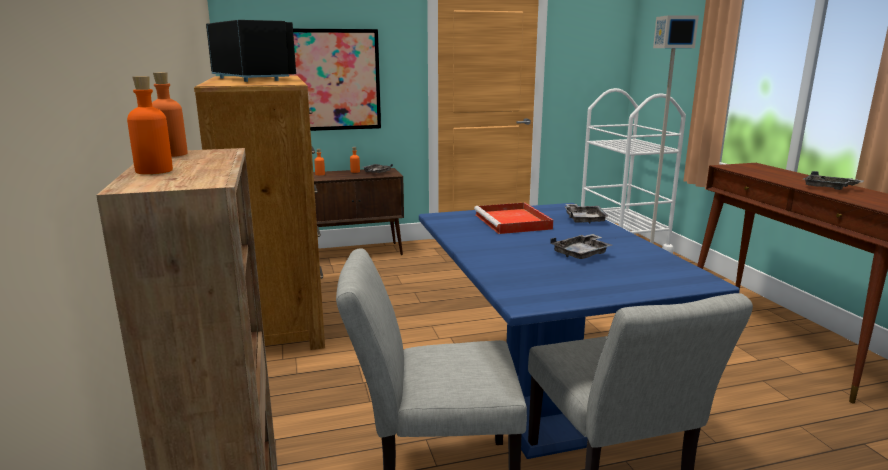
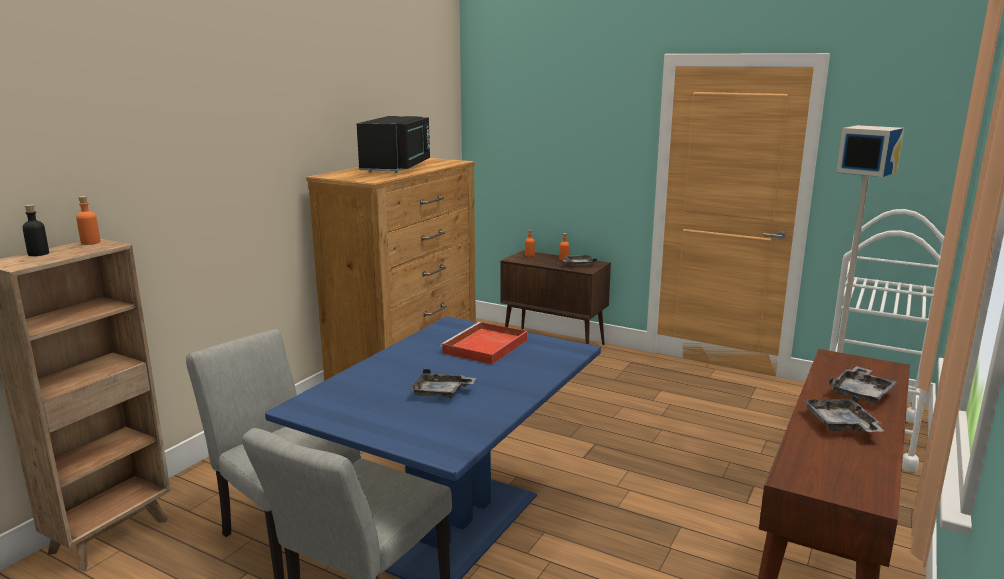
camera: 45 degrees right, 0 degrees up
orange bottle [127,76,173,174] -> black bottle [22,204,49,256]
picture [289,28,381,131] -> none
grey tray [564,204,609,224] -> grey tray moved to [829,366,897,404]

